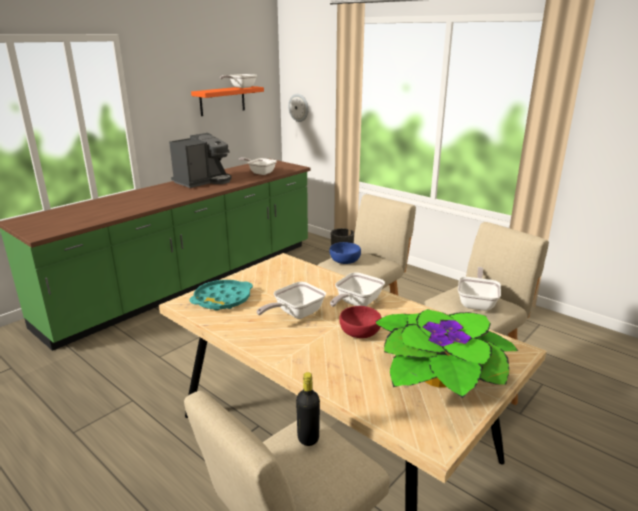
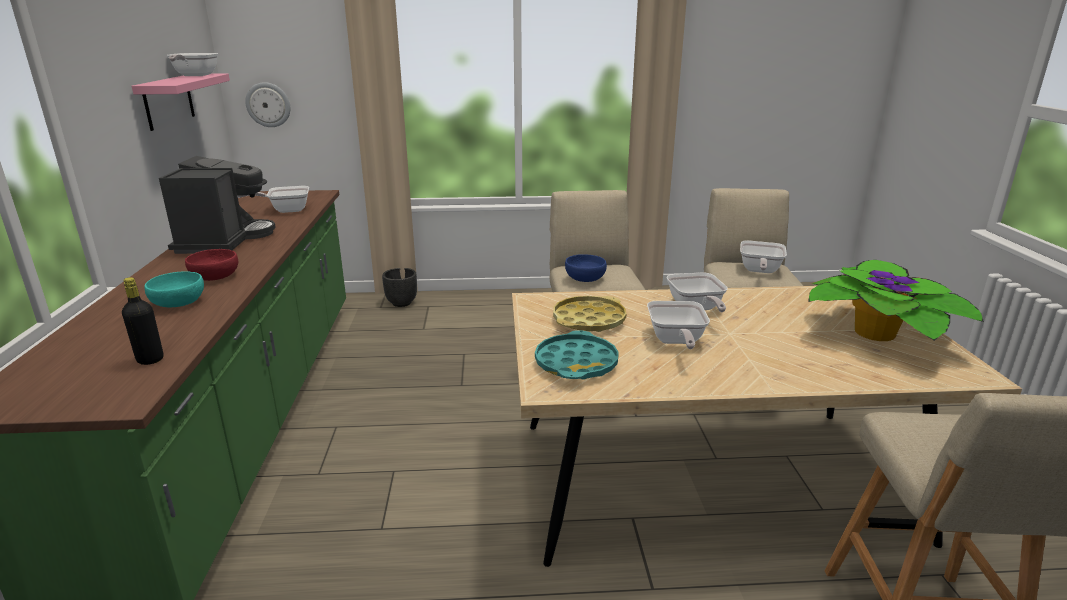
camera: 45 degrees left, 0 degrees up
orange shelf [191,86,264,116] -> pink shelf [132,74,230,131]
black bottle [296,372,320,446] -> black bottle moved to [122,277,164,365]
red bowl [339,306,382,338] -> red bowl moved to [185,249,238,281]
frying pan [458,267,501,311] -> frying pan turned 135 degrees counterclockwise [740,240,787,273]
none -> turquoise bowl [145,271,204,307]
none -> yellow tray [553,296,626,332]

